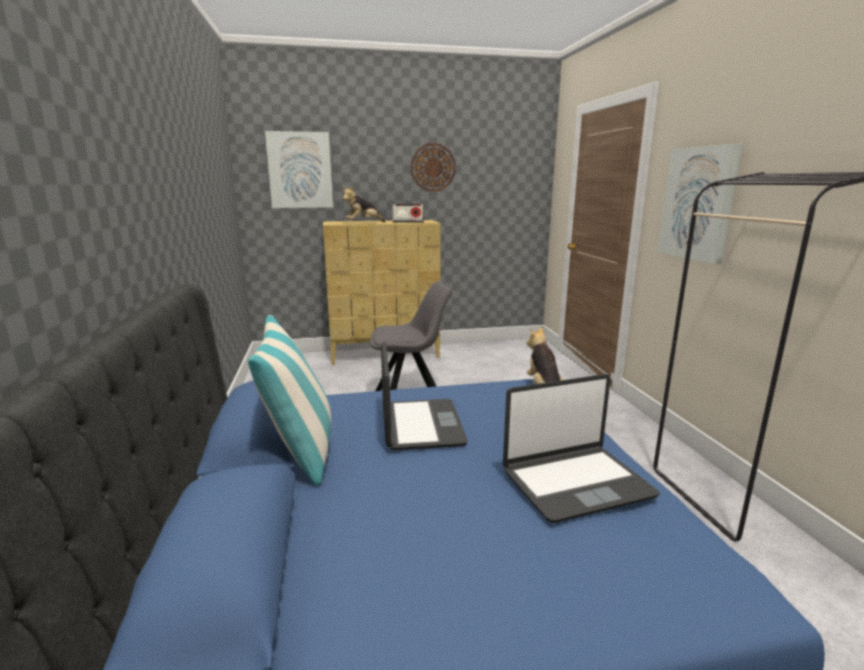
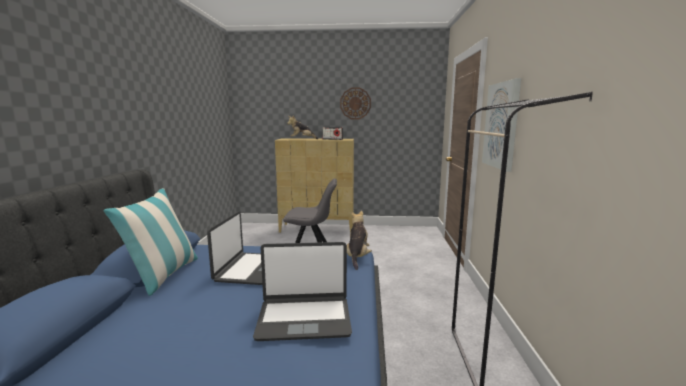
camera: 15 degrees right, 5 degrees down
picture [265,131,333,208] -> none

